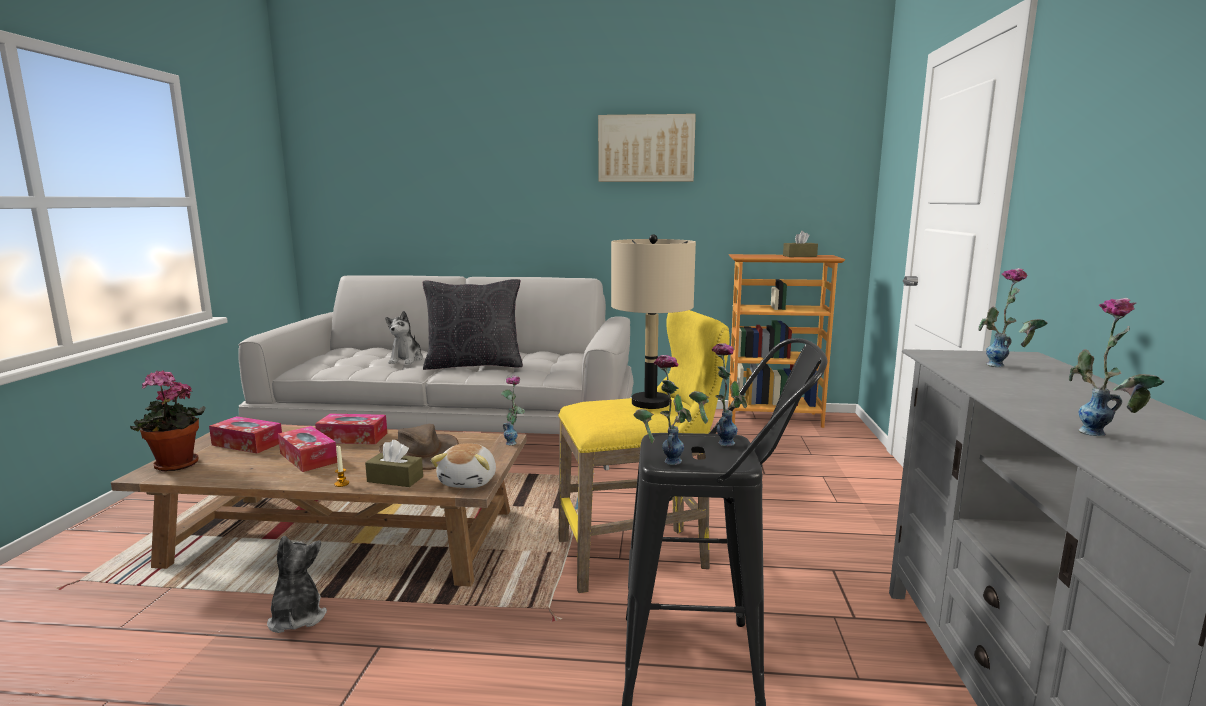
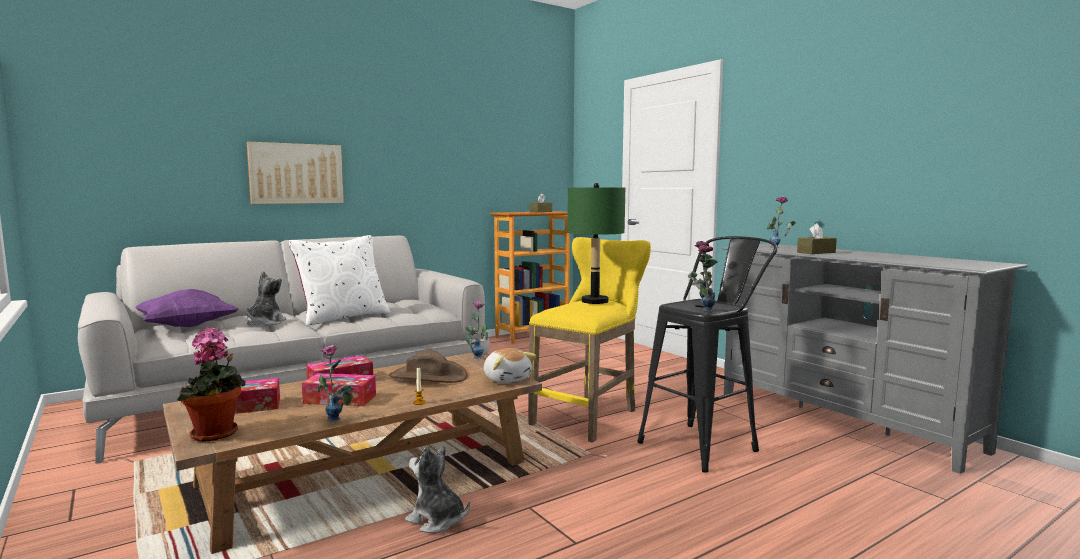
camera: 40 degrees left, 5 degrees down
brown tissue box [365,440,423,487] -> brown tissue box moved to [797,223,837,254]
plush toy [385,311,423,364] -> plush toy turned 135 degrees counterclockwise [247,271,286,326]
black pillow [423,279,523,370] -> white pillow [288,235,390,326]
picture [598,114,696,182] -> picture moved to [247,142,344,204]
beige table lamp [611,234,696,409] -> green table lamp [567,183,625,304]
vase [1068,298,1164,436] -> vase moved to [317,345,353,422]
none -> purple pillow [135,289,238,327]

